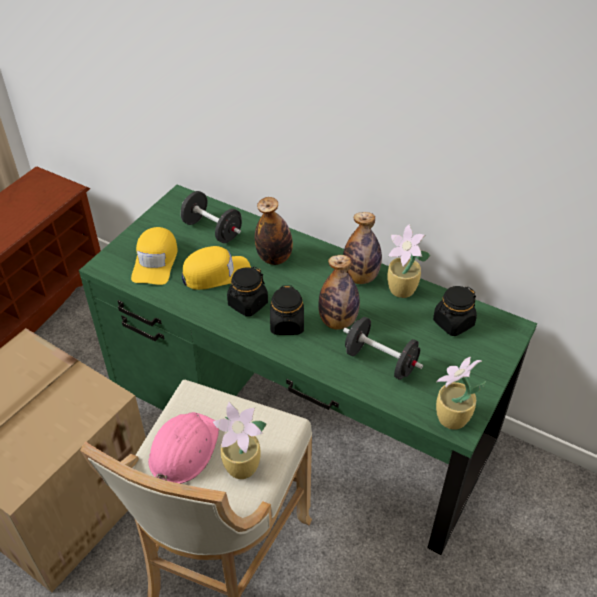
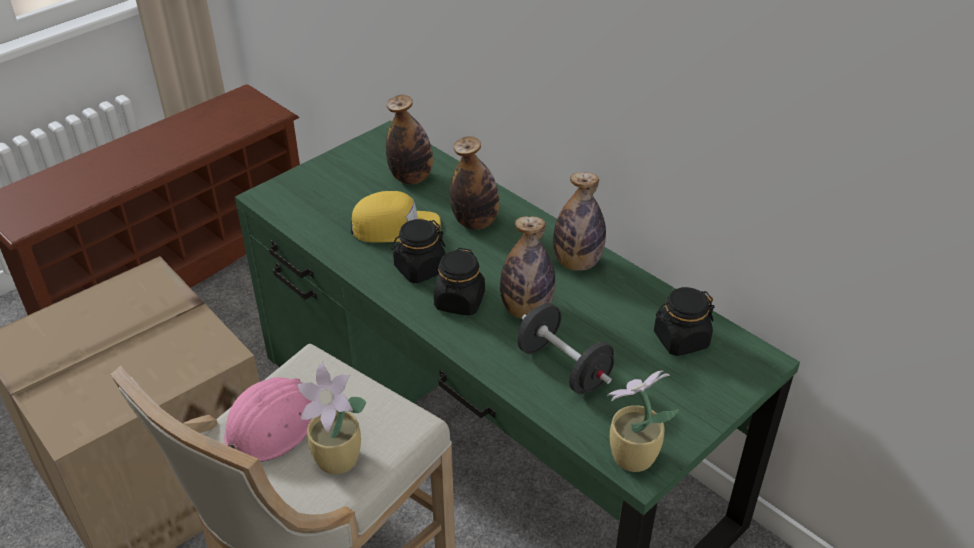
camera: 15 degrees right, 5 degrees down
yellow cap [131,227,178,285] -> none
black dumbbell [181,191,242,243] -> bottle [386,95,433,184]
potted plant [387,224,430,298] -> none

